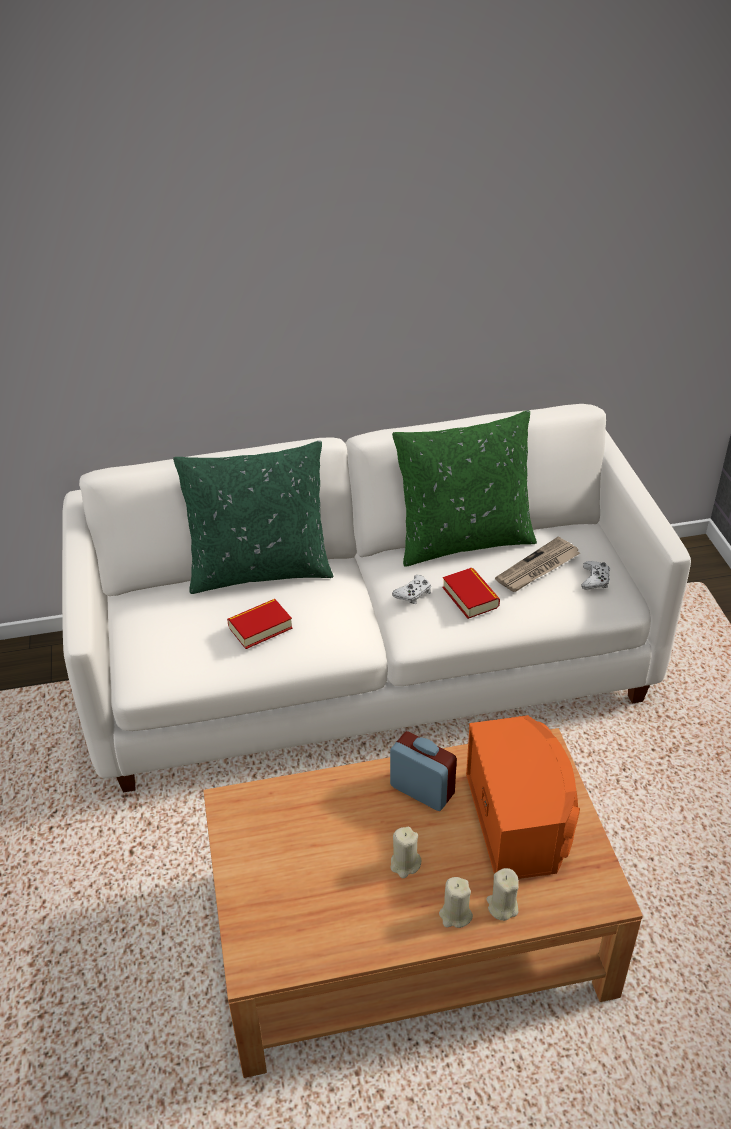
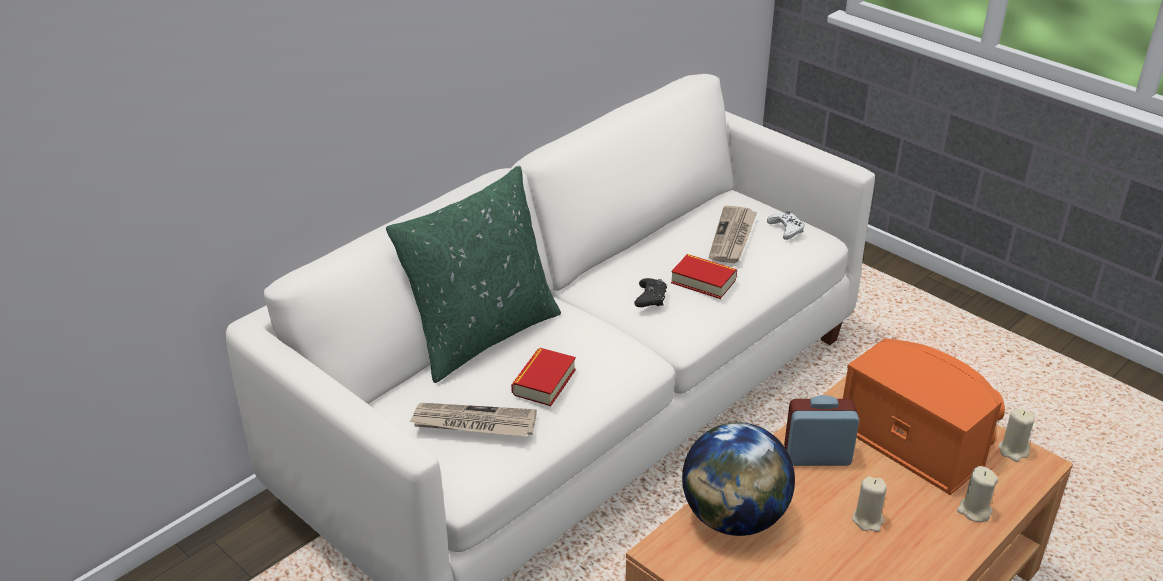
camera: 35 degrees left, 5 degrees down
green pillow [392,410,537,567] -> none
white game controller [392,575,431,604] -> black game controller [634,278,667,307]
beige candle [439,877,473,928] -> beige candle moved to [998,409,1035,462]
none -> newspaper [409,403,537,437]
none -> globe [682,422,795,536]

